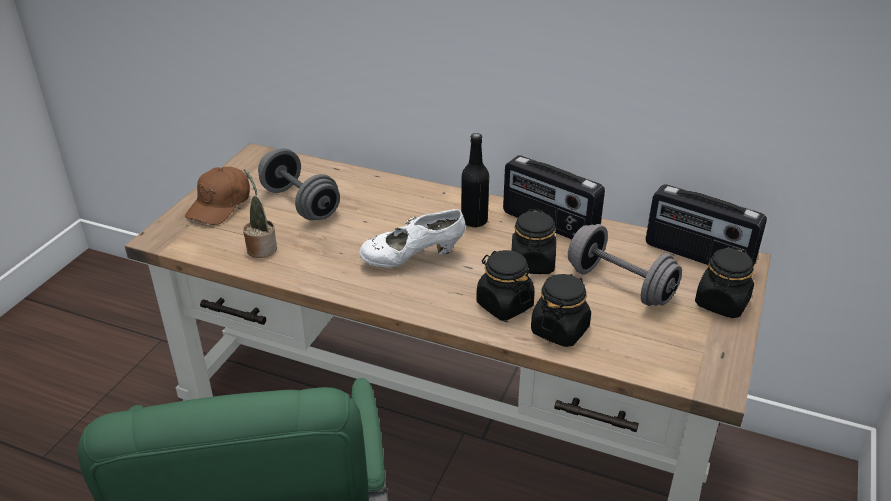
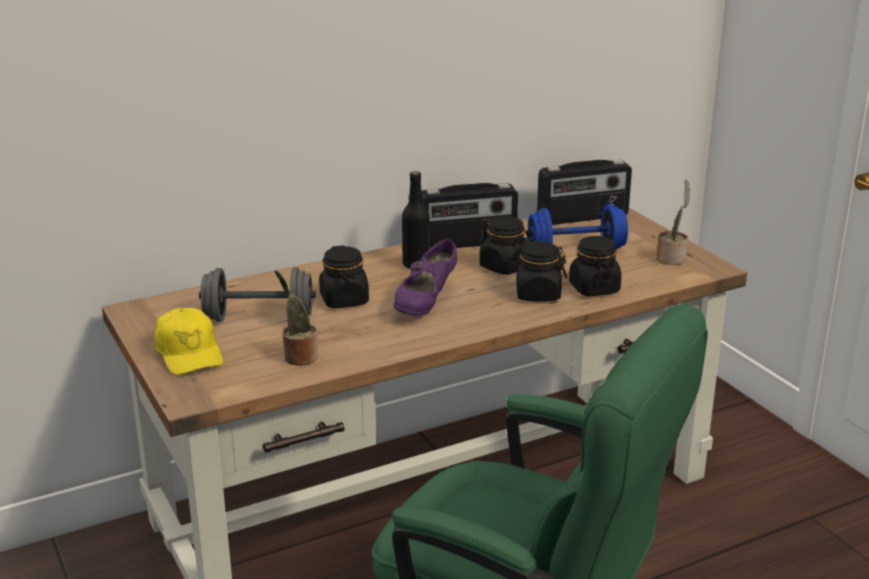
camera: 50 degrees left, 10 degrees down
brown cap [185,167,250,225] -> yellow cap [155,308,223,375]
white shoe [359,209,465,268] -> purple shoe [393,239,457,316]
grey dumbbell [568,224,682,306] -> blue dumbbell [527,204,628,249]
black jar [695,247,754,318] -> black jar moved to [319,245,369,308]
none -> potted plant [657,179,690,265]

